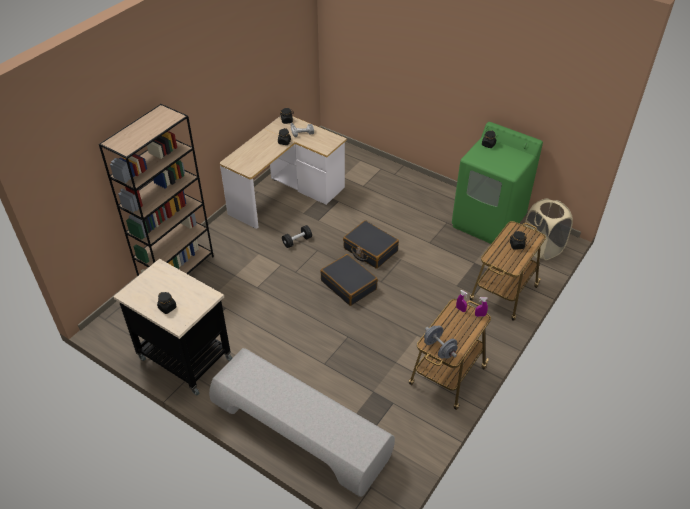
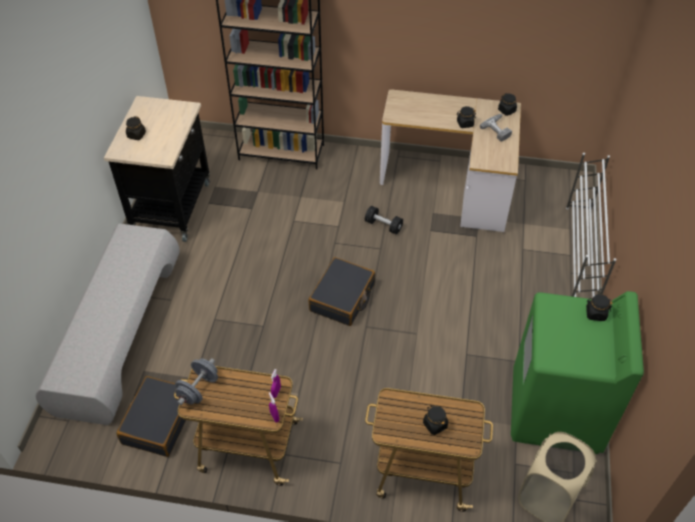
camera: 65 degrees right, 5 degrees up
black suitcase [343,220,399,269] -> black suitcase moved to [117,376,186,457]
none -> white shoe rack [566,153,617,298]

